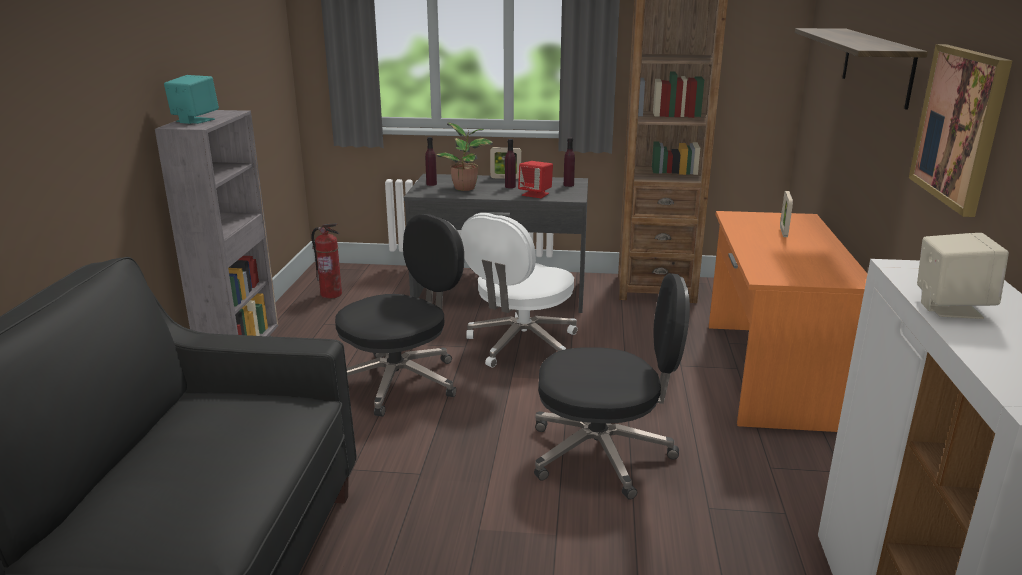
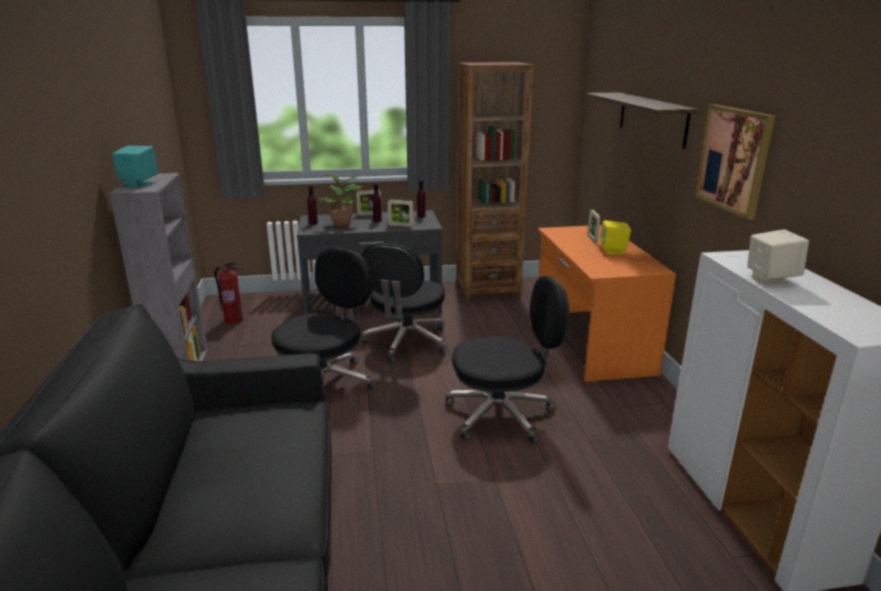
camera: 15 degrees left, 0 degrees up
white office chair [460,213,578,368] -> black office chair [362,243,447,363]
red speaker [518,161,553,198] -> picture frame [388,200,414,227]
none -> yellow speaker [599,220,631,254]

